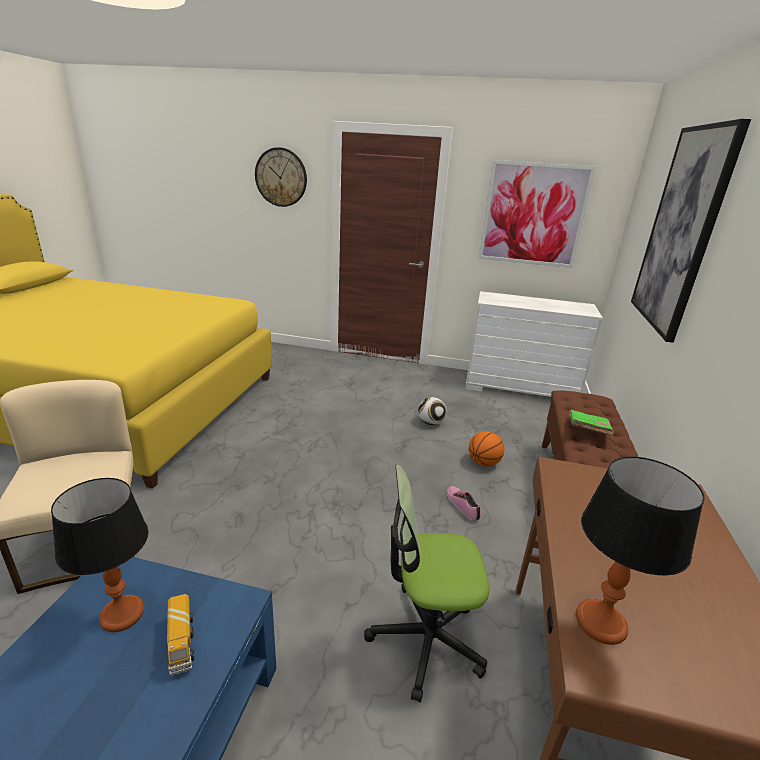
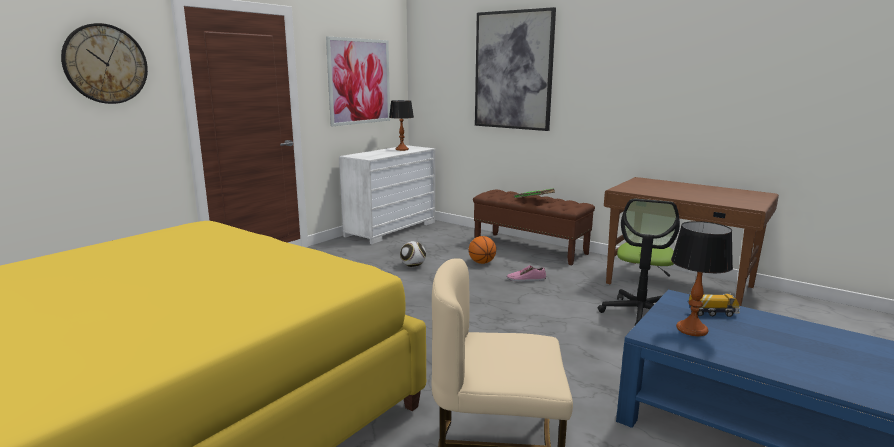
camera: 65 degrees left, 10 degrees down
table lamp [576,456,705,645] -> table lamp moved to [389,100,414,151]

